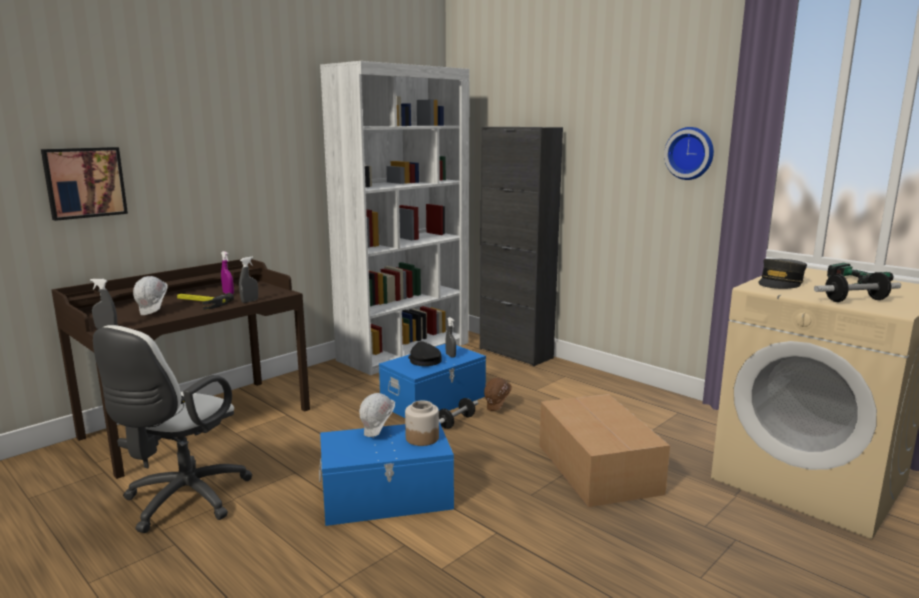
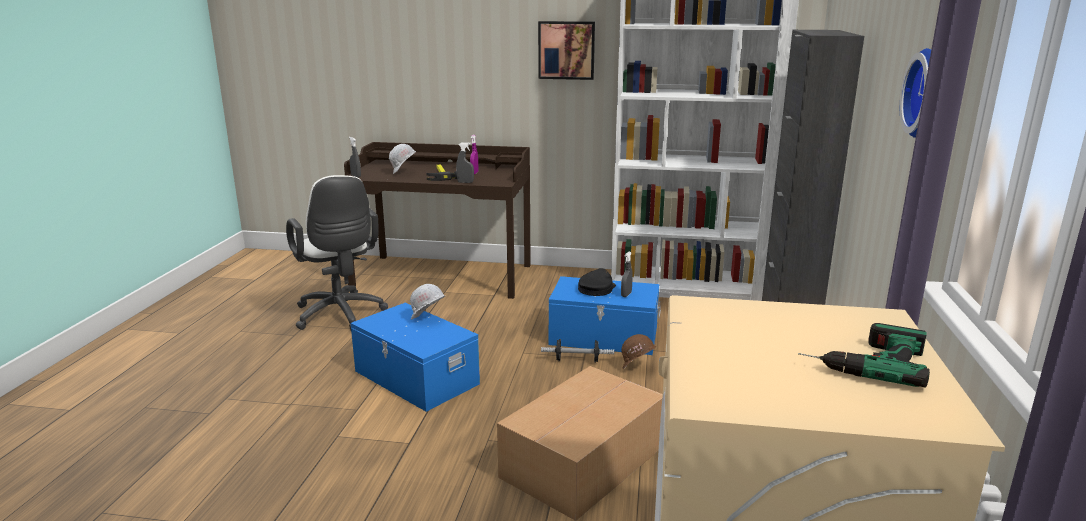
camera: 55 degrees right, 5 degrees up
picture [41,147,128,221] -> picture moved to [538,21,595,80]
white office chair [93,325,253,533] -> white office chair turned 105 degrees counterclockwise [286,175,388,330]
jar [405,400,439,446] -> none
grey cap [758,259,807,289] -> none
dumbbell [814,272,901,302] -> none

